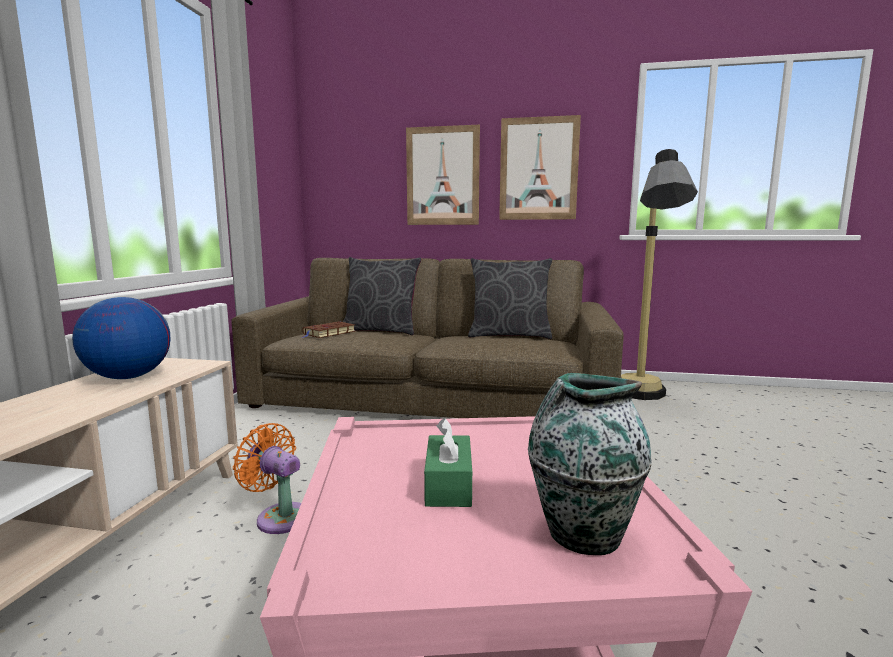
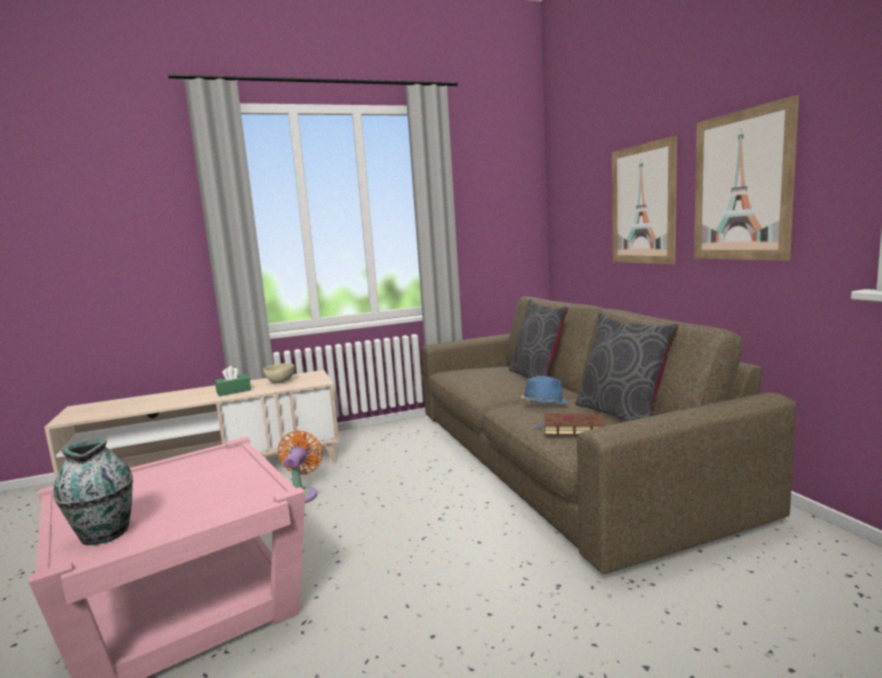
camera: 60 degrees right, 0 degrees up
globe [72,297,170,379] -> beige bowl [263,363,295,383]
brown book [303,322,356,338] -> brown book moved to [533,413,605,435]
green tissue box [424,418,472,507] -> green tissue box moved to [215,366,251,396]
floor lamp [621,149,698,400] -> none
none -> blue hat [521,376,568,404]

